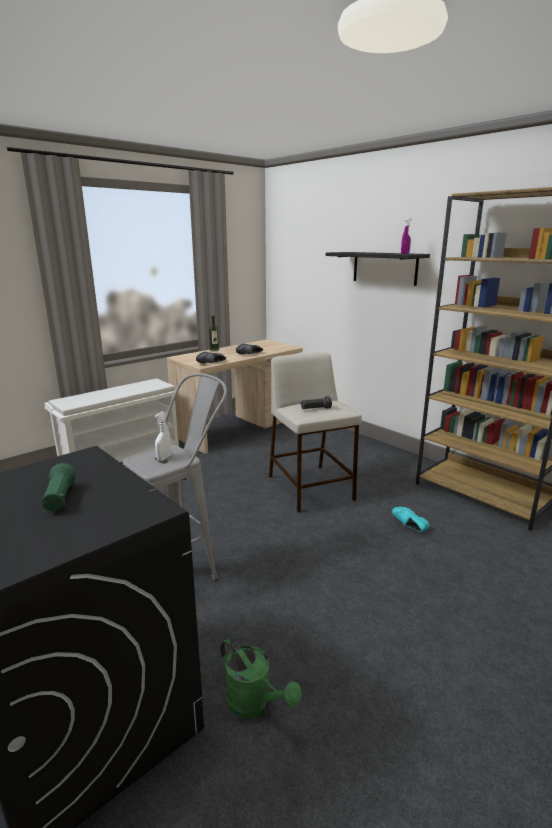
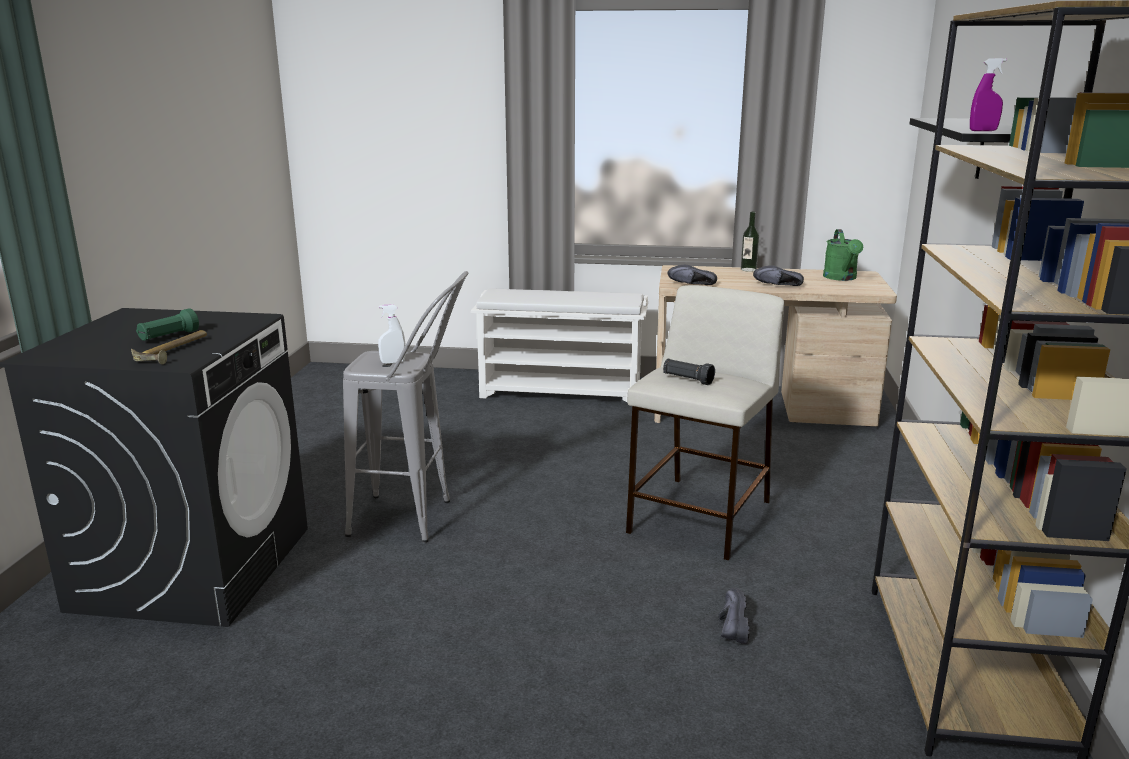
camera: 50 degrees right, 0 degrees up
green watering can [220,638,302,718] -> green watering can moved to [823,229,863,281]
turquoise shoe [392,507,430,532] -> black shoe [719,588,750,644]
none -> hammer [131,330,207,365]

